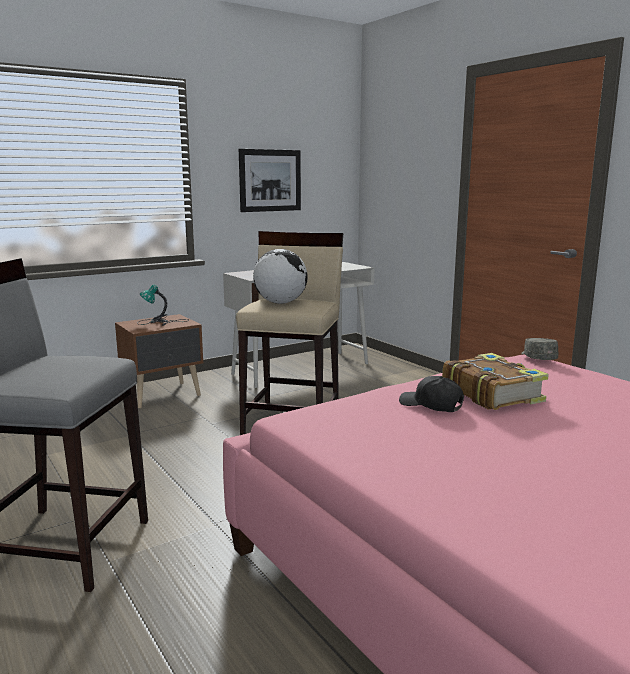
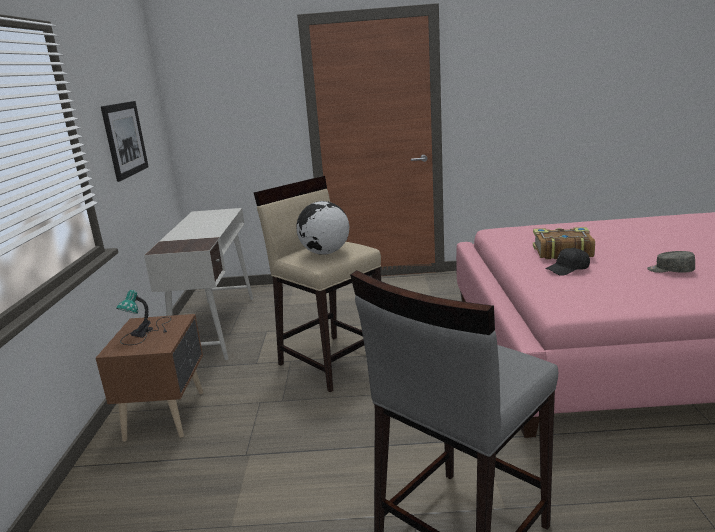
camera: 55 degrees left, 5 degrees up
grey cap [521,338,558,360] -> grey cap moved to [647,251,695,273]

